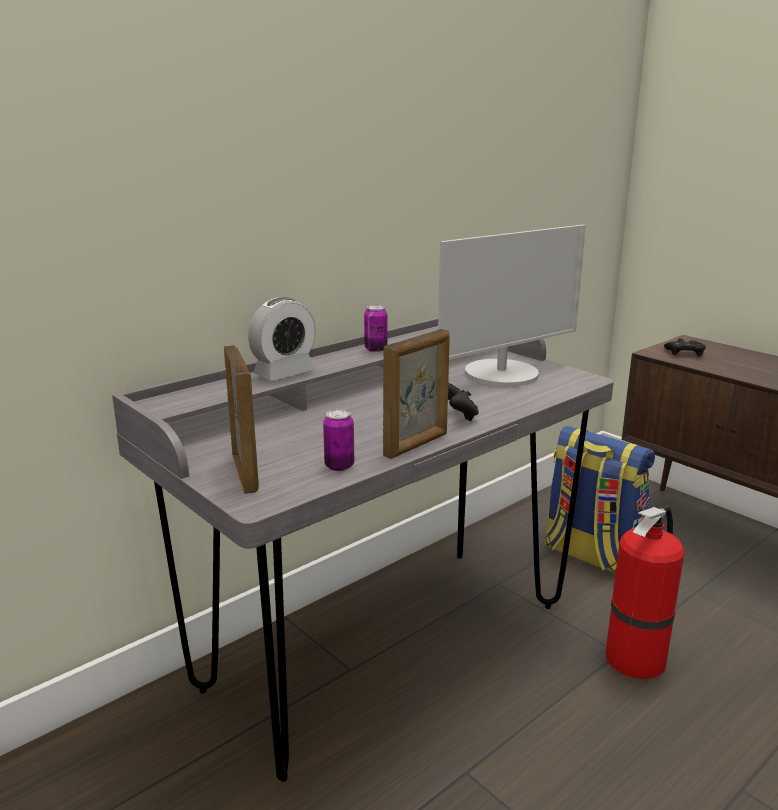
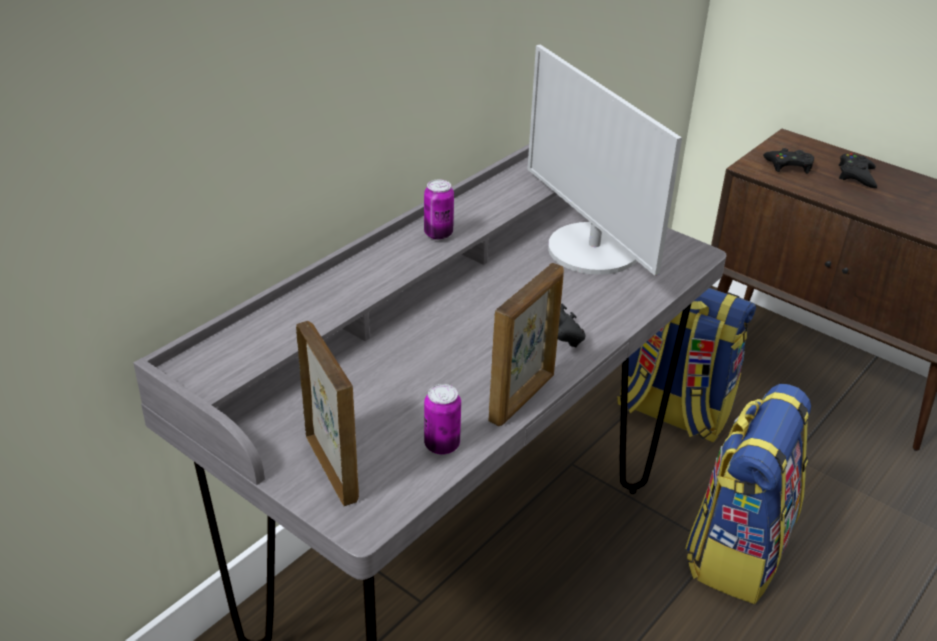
camera: 10 degrees left, 15 degrees up
alarm clock [248,297,316,380] -> none
monitor [438,225,586,387] -> monitor turned 105 degrees clockwise [527,45,682,276]
fire extinguisher [605,506,685,679] -> backpack [685,384,811,604]
none -> black game controller [839,153,877,188]

